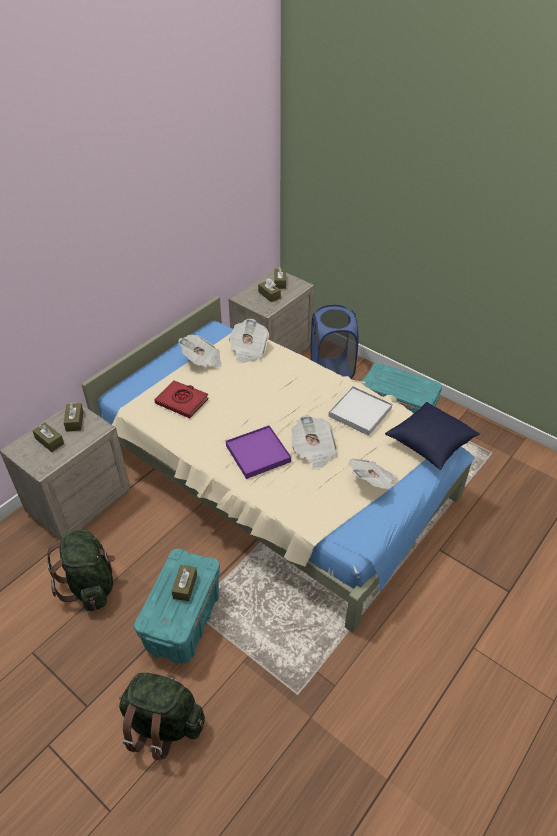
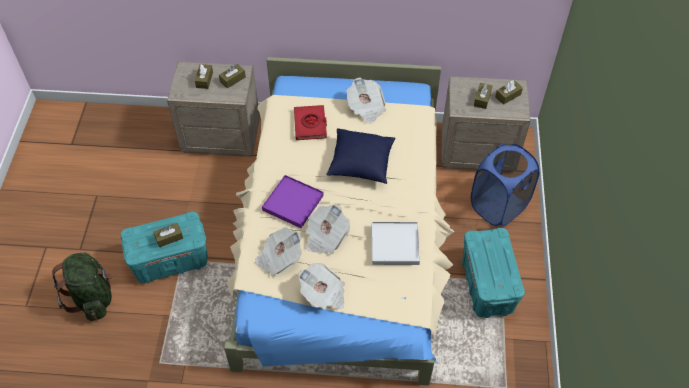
camera: 55 degrees right, 10 degrees up
green backpack [47,530,116,611] -> none
newspaper [229,319,269,363] -> newspaper moved to [255,227,302,277]
blue pillow [385,402,480,470] -> blue pillow moved to [326,128,396,184]

